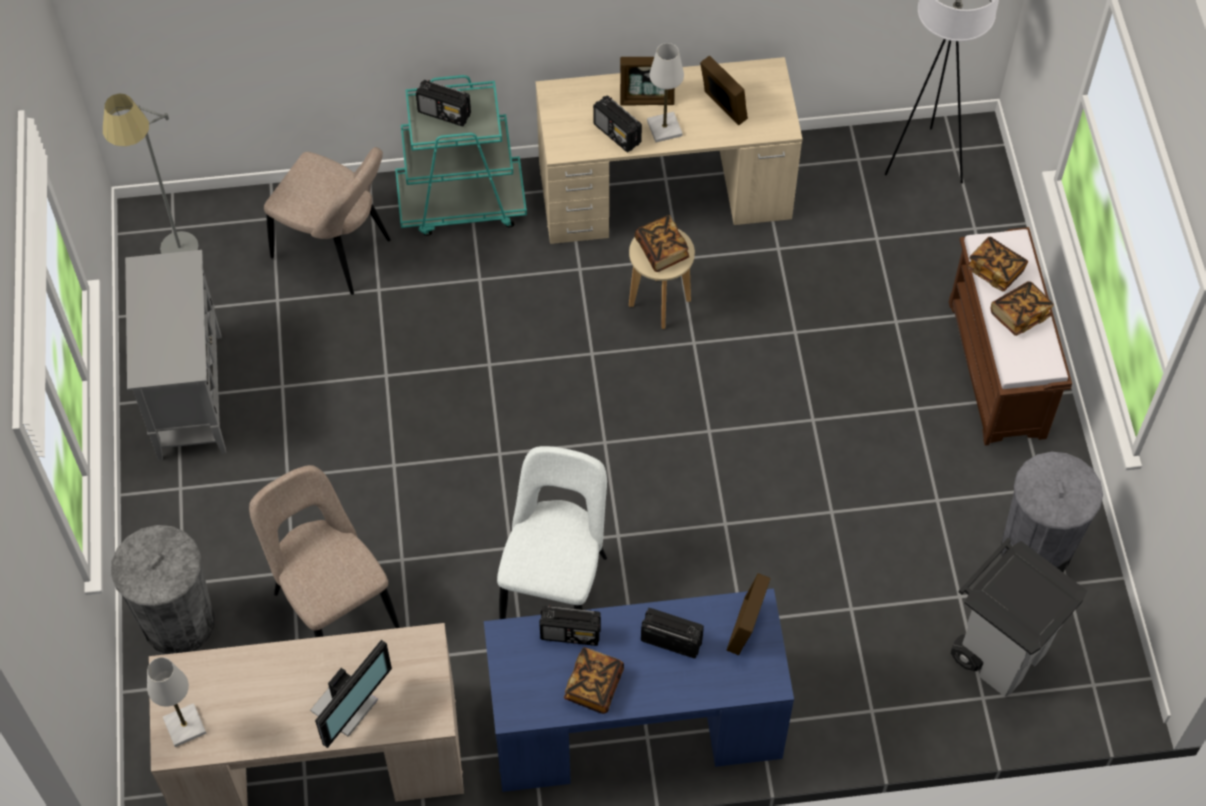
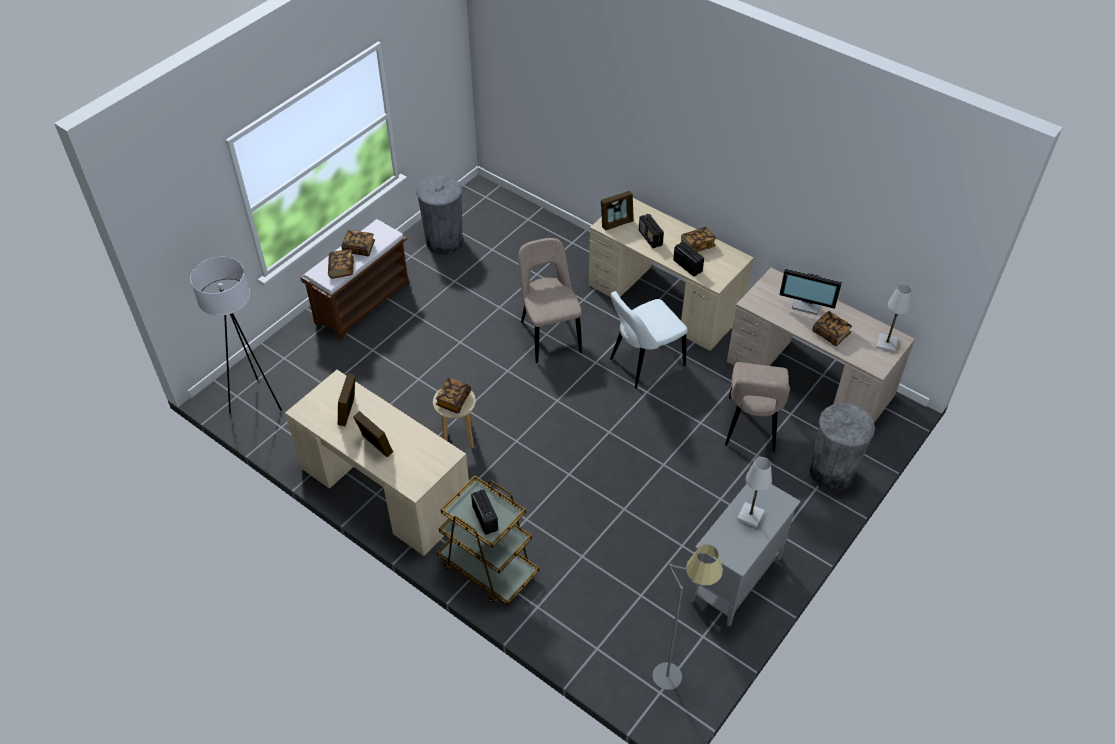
camera: 135 degrees left, 10 degrees down
beige chair [264,147,391,295] -> beige chair moved to [518,238,582,363]
monitor [310,640,392,748] -> monitor turned 150 degrees counterclockwise [779,269,842,315]
turquoise cart [395,75,527,236] -> brown cart [437,476,539,605]
blue desk [484,588,794,792] -> beige desk [588,198,754,351]
radio [593,95,642,152] -> none
white table lamp [647,43,684,143] -> white table lamp moved to [737,457,772,528]
grey trash can [951,538,1087,697] -> none
none -> book [813,311,852,346]

